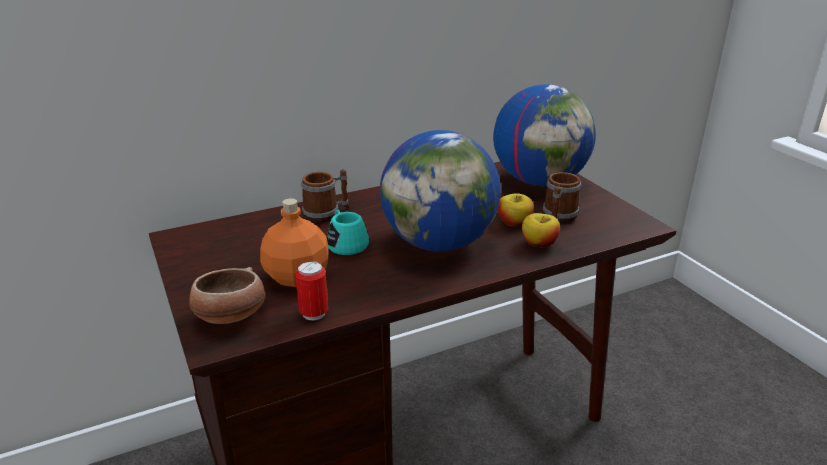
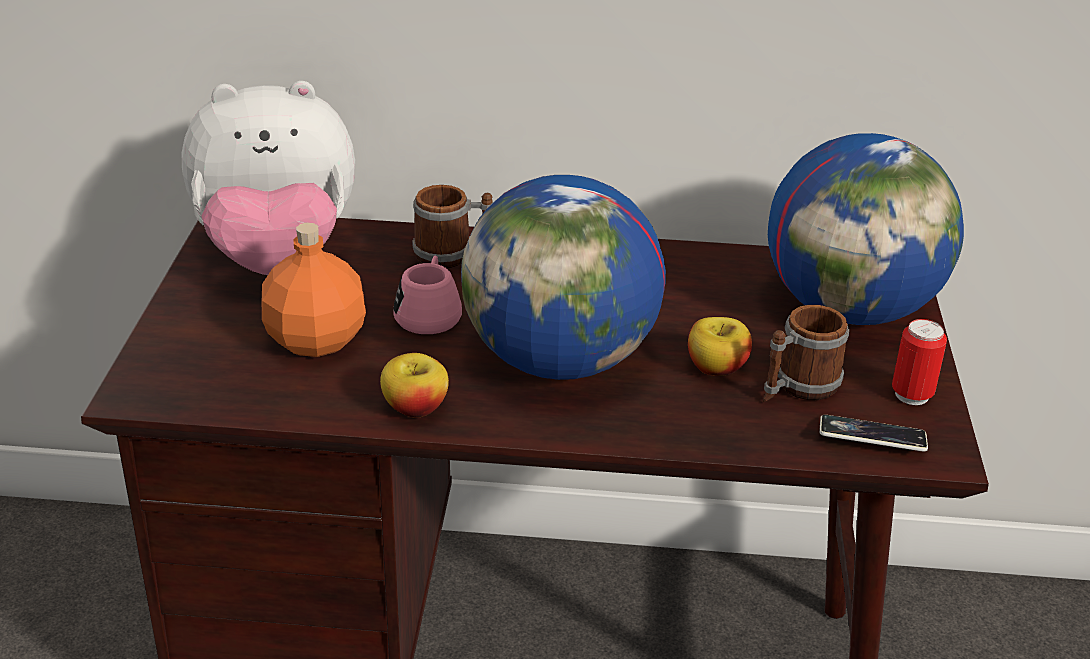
camera: 30 degrees right, 5 degrees up
bowl [189,267,265,324] -> none
can [295,261,328,320] -> can moved to [892,319,947,405]
turquoise mug [327,209,369,255] -> pink mug [393,256,462,334]
apple [522,213,560,247] -> apple moved to [380,353,449,418]
none -> plush toy [181,81,355,275]
none -> phone [819,415,928,451]

